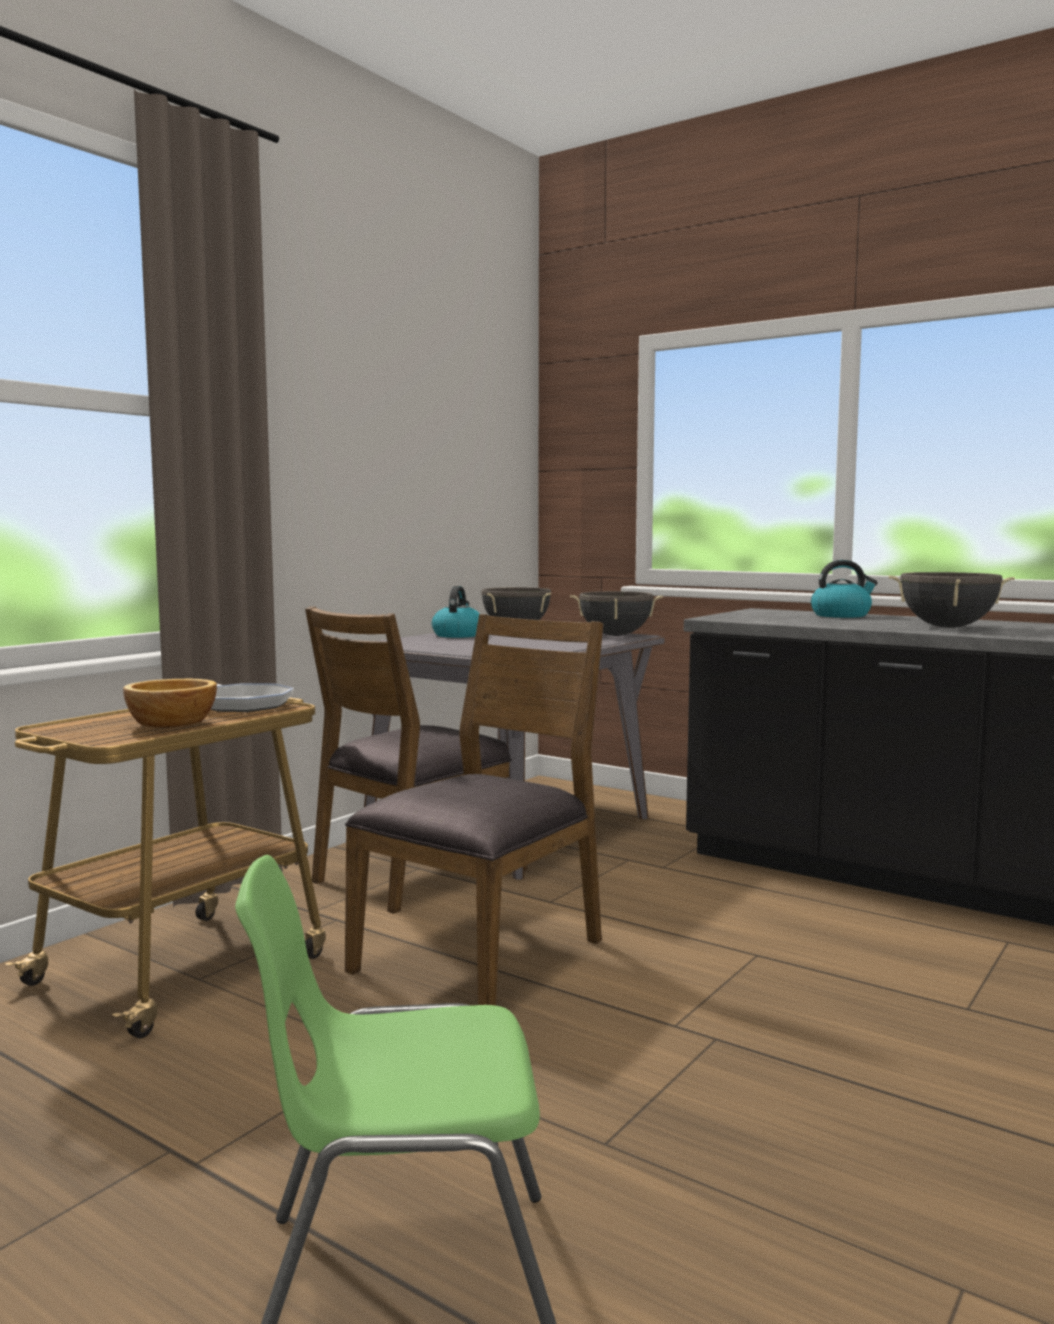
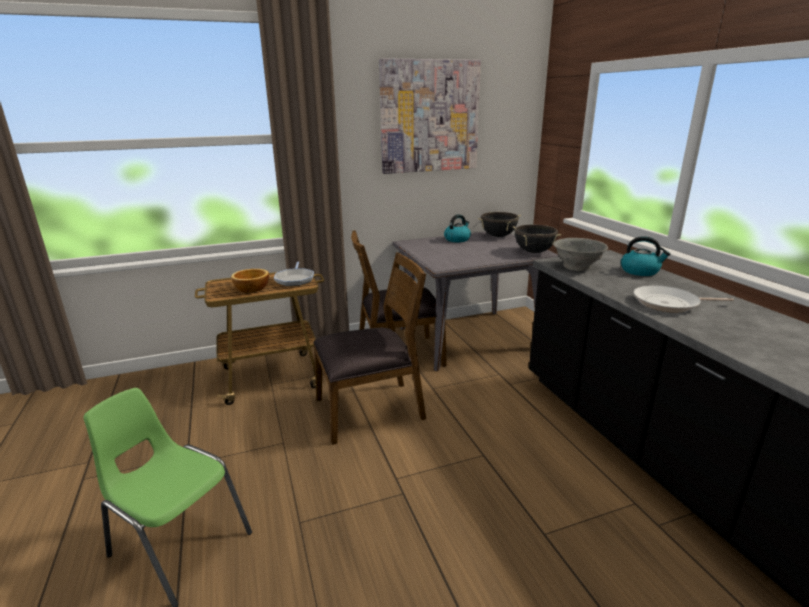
camera: 35 degrees right, 15 degrees up
black cooking pot [889,572,1015,628] -> frying pan [634,285,734,312]
none -> picture [379,58,481,174]
none -> grey bowl [553,238,608,271]

